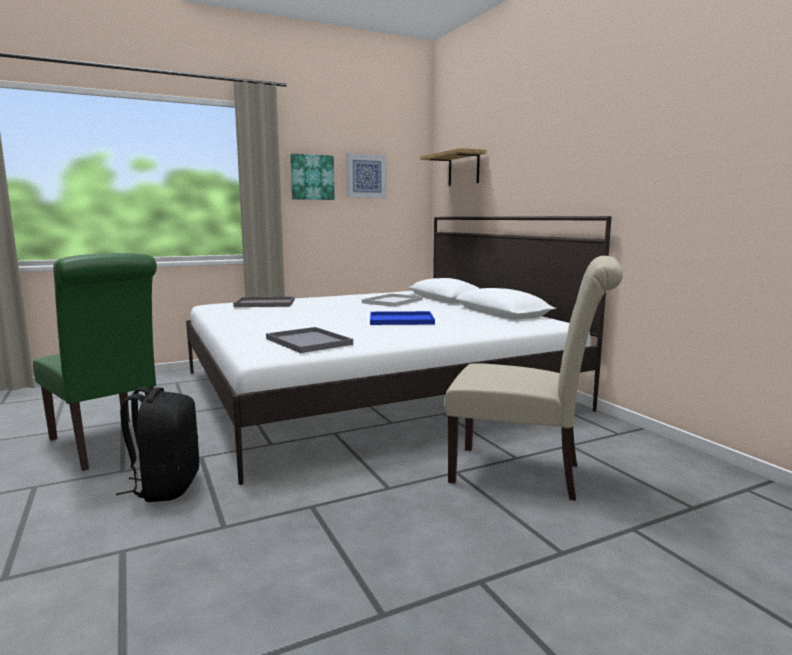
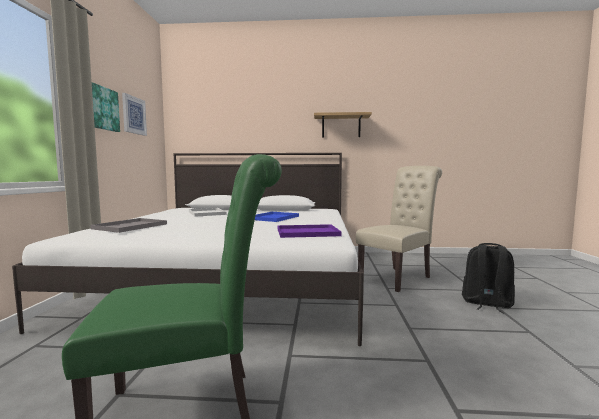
camera: 60 degrees left, 5 degrees down
black backpack [116,387,199,502] -> black backpack moved to [462,243,515,313]
grey tray [266,327,353,353] -> purple tray [278,224,342,238]
shelf [420,148,486,186] -> shelf moved to [314,112,372,138]

